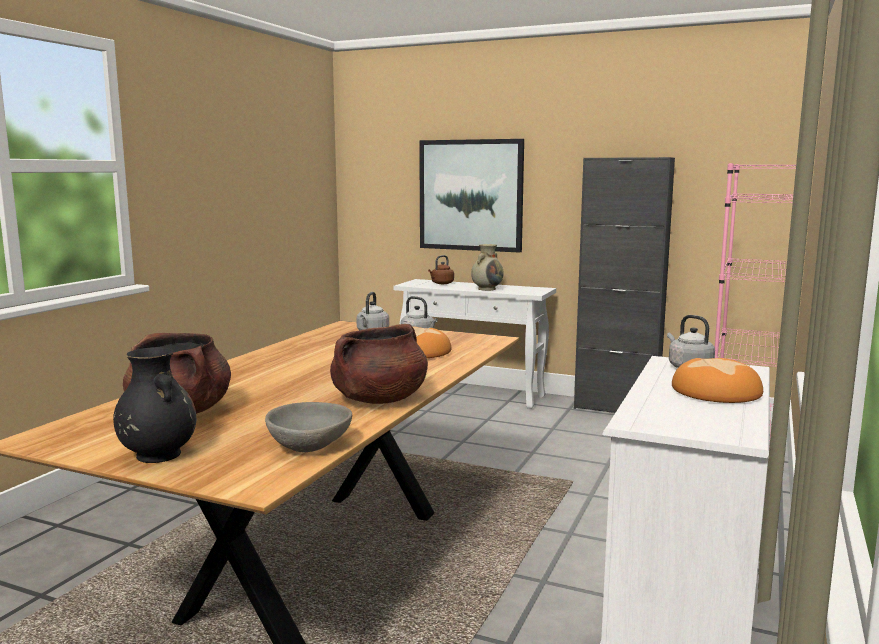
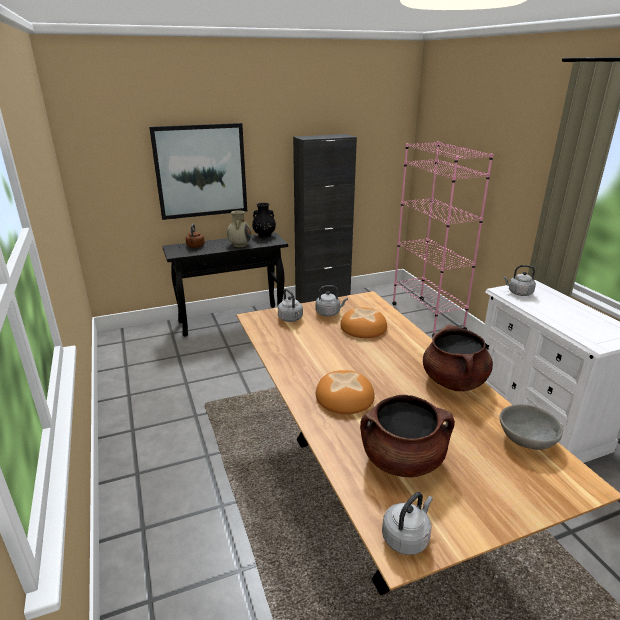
camera: 45 degrees left, 15 degrees up
black vase [113,347,196,463] -> black vase moved to [252,203,276,238]
white console table [393,279,556,409] -> black console table [162,232,288,337]
bread [672,358,763,403] -> bread moved to [316,370,375,414]
none -> grey kettle [382,492,433,555]

